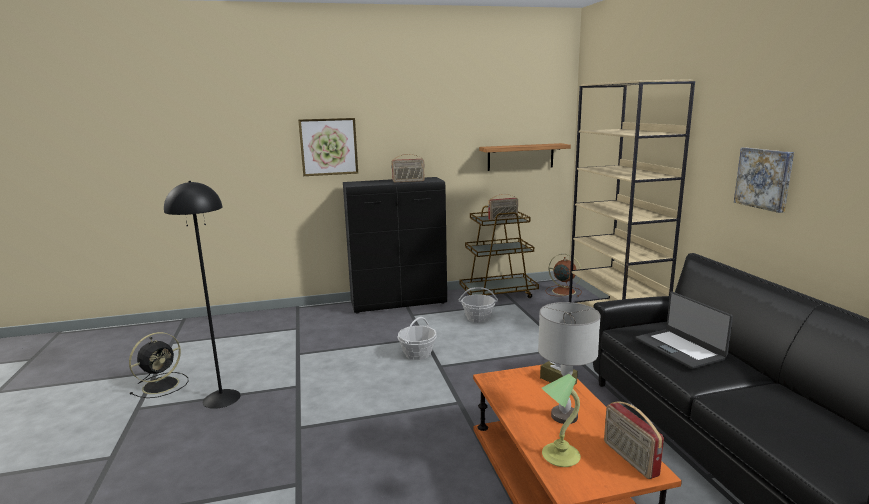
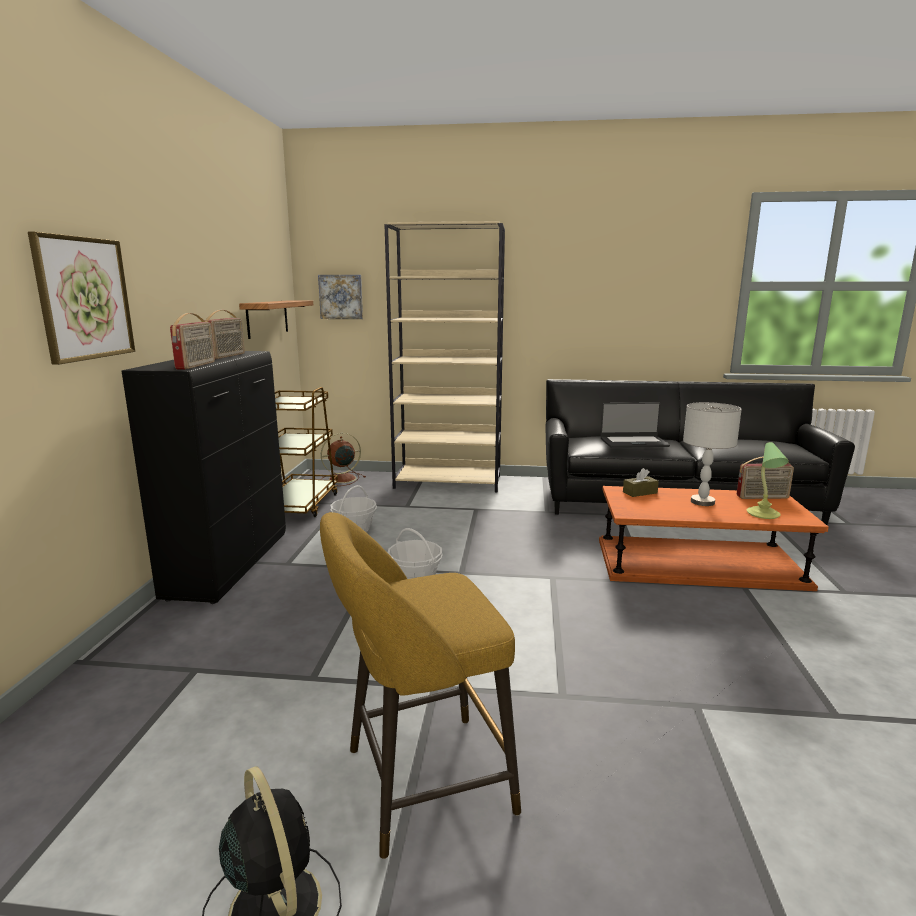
camera: 70 degrees left, 0 degrees up
black floor lamp [164,181,241,409] -> yellow stool [320,512,521,859]
radio [488,194,518,220] -> radio moved to [170,313,215,369]
picture [734,148,794,213] -> picture moved to [318,275,363,319]

